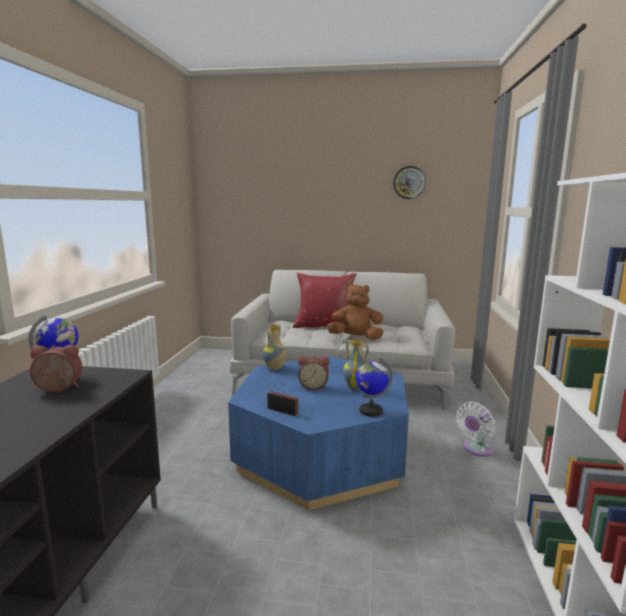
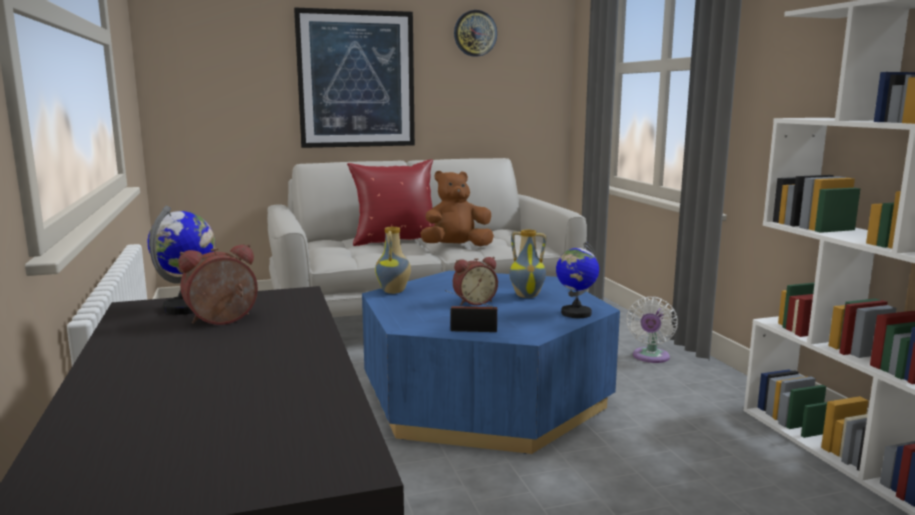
camera: 25 degrees left, 0 degrees up
none -> picture [294,7,415,148]

